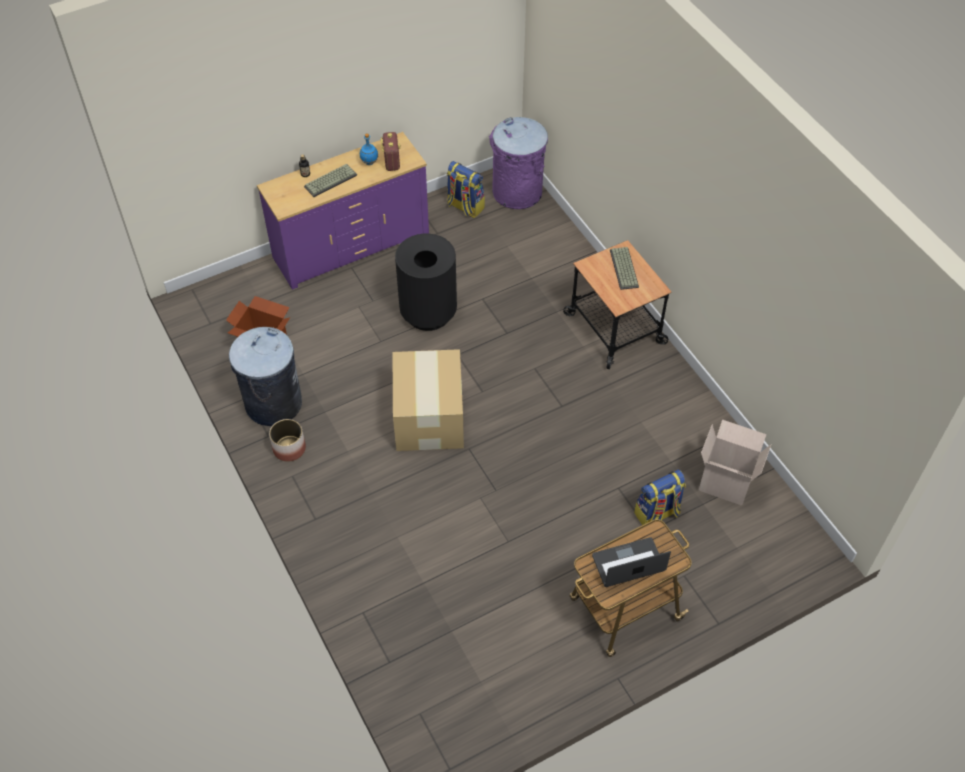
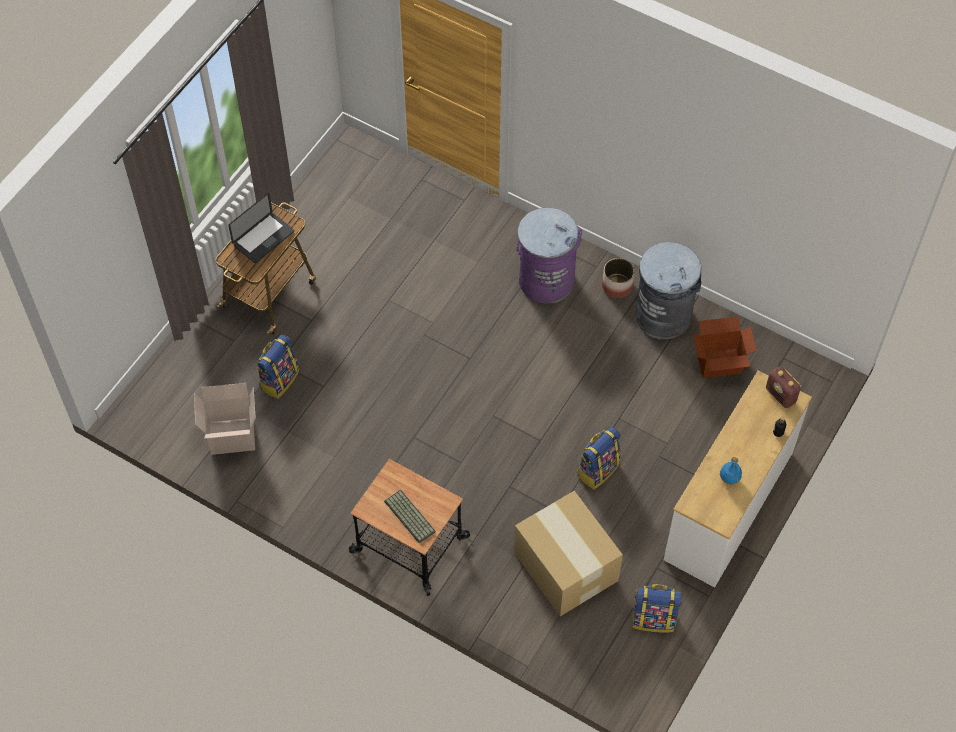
camera: 150 degrees right, 5 degrees up
purple dresser [257,132,429,290] -> white dresser [663,370,812,588]
keyboard [304,164,357,197] -> none
radio [381,132,401,171] -> radio moved to [766,367,801,408]
cardboard box [393,349,464,451] -> cardboard box moved to [514,491,623,616]
black trash can [395,234,457,331] -> backpack [577,427,621,490]
purple trash can [489,117,548,209] -> purple trash can moved to [516,208,582,304]

